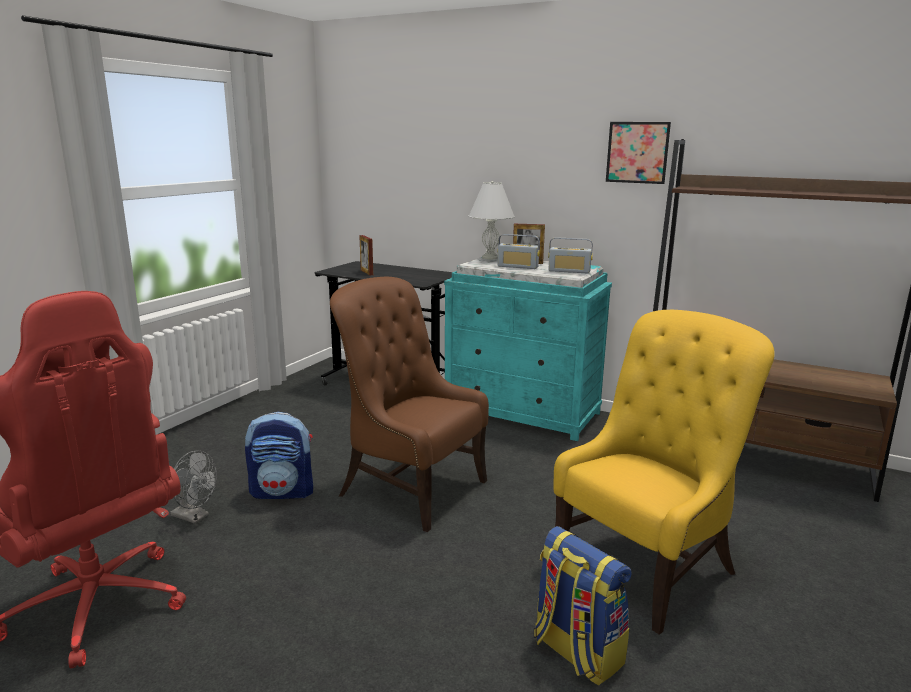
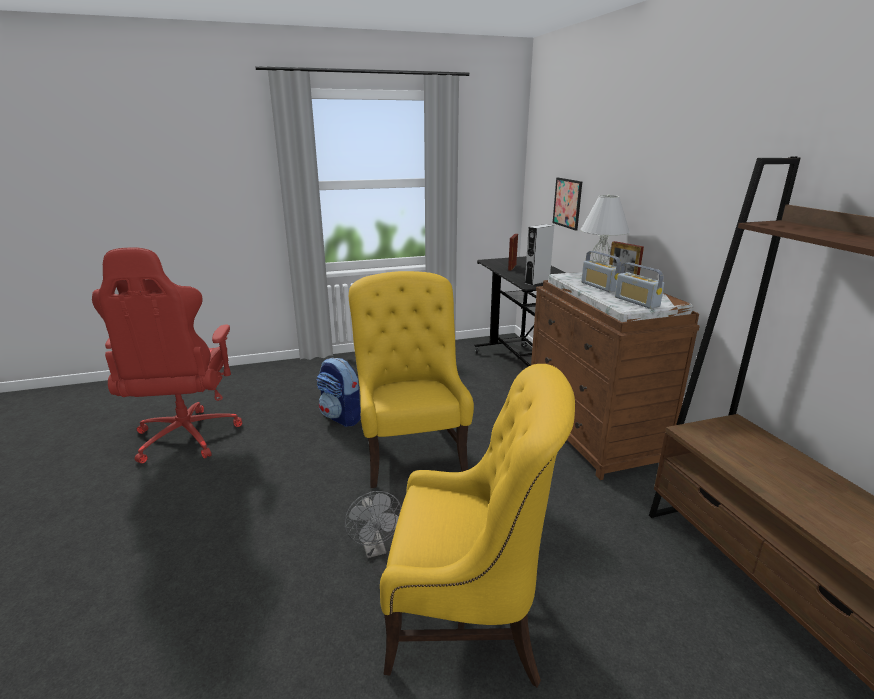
camera: 45 degrees right, 5 degrees up
grey fan [170,450,217,524] -> grey fan moved to [345,491,401,558]
brown chair [330,277,489,532] -> yellow chair [349,271,474,488]
turquoise dresser [444,257,612,441] -> brown dresser [531,272,700,480]
backpack [534,526,632,686] -> none
picture [606,122,671,184] -> picture moved to [553,178,582,230]
none -> grey speaker [525,224,554,286]

